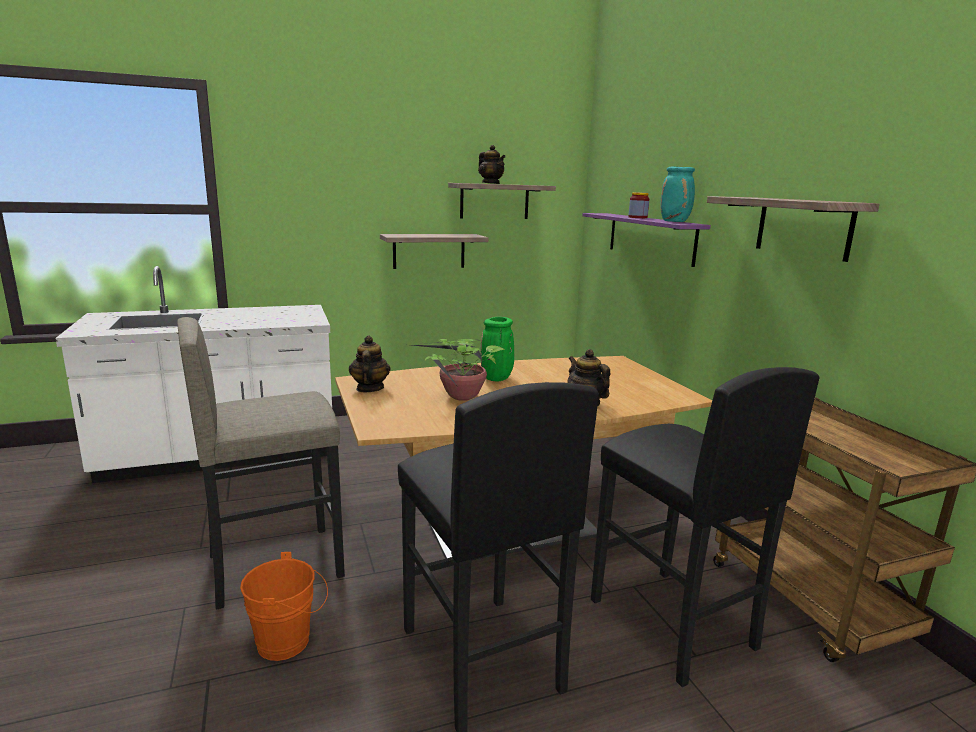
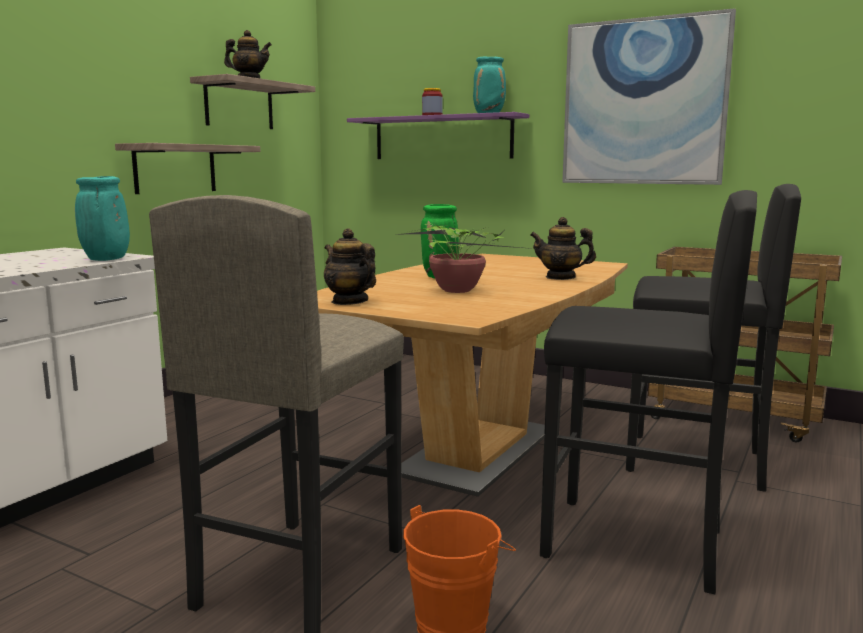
camera: 40 degrees left, 5 degrees down
shelf [707,196,880,262] -> picture [562,8,736,185]
none -> turquoise vase [75,176,130,261]

